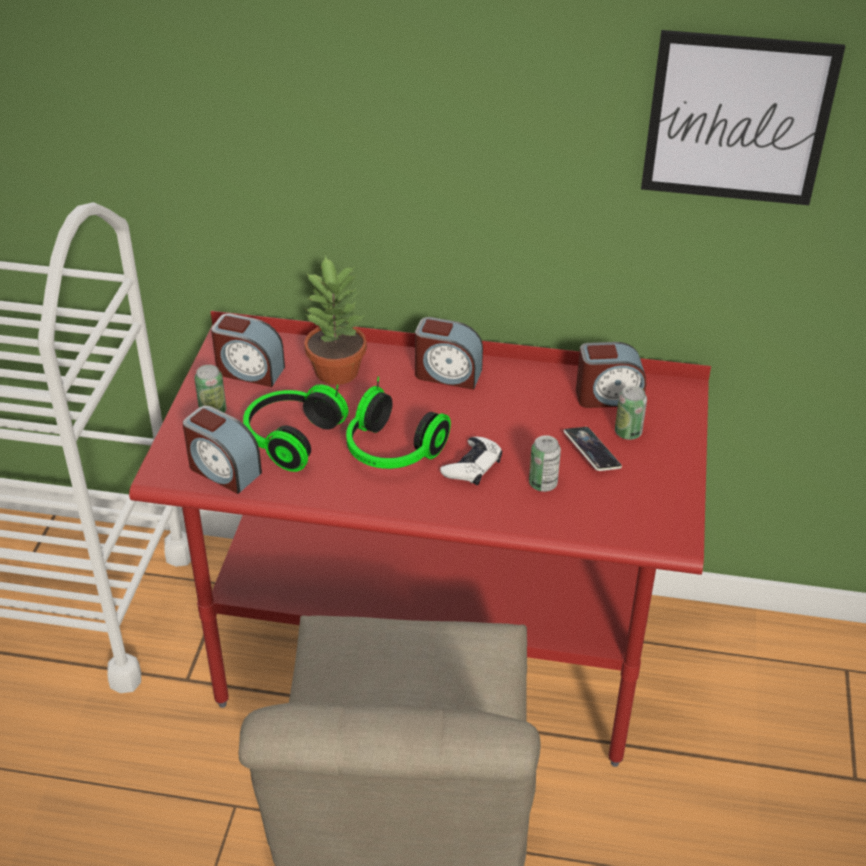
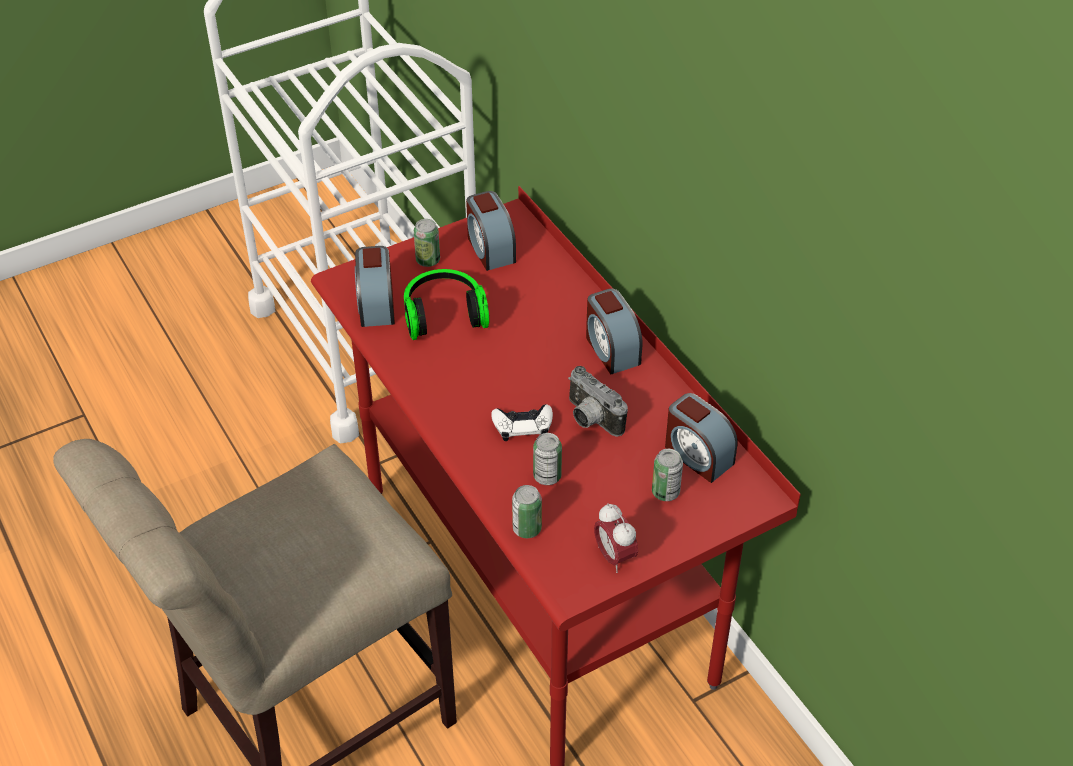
camera: 50 degrees right, 5 degrees up
potted plant [304,256,367,385] -> none
headphones [346,377,451,469] -> none
phone [564,427,622,471] -> none
picture [641,30,845,205] -> none
none -> can [512,485,542,538]
none -> camera [568,366,628,437]
none -> alarm clock [594,503,638,573]

